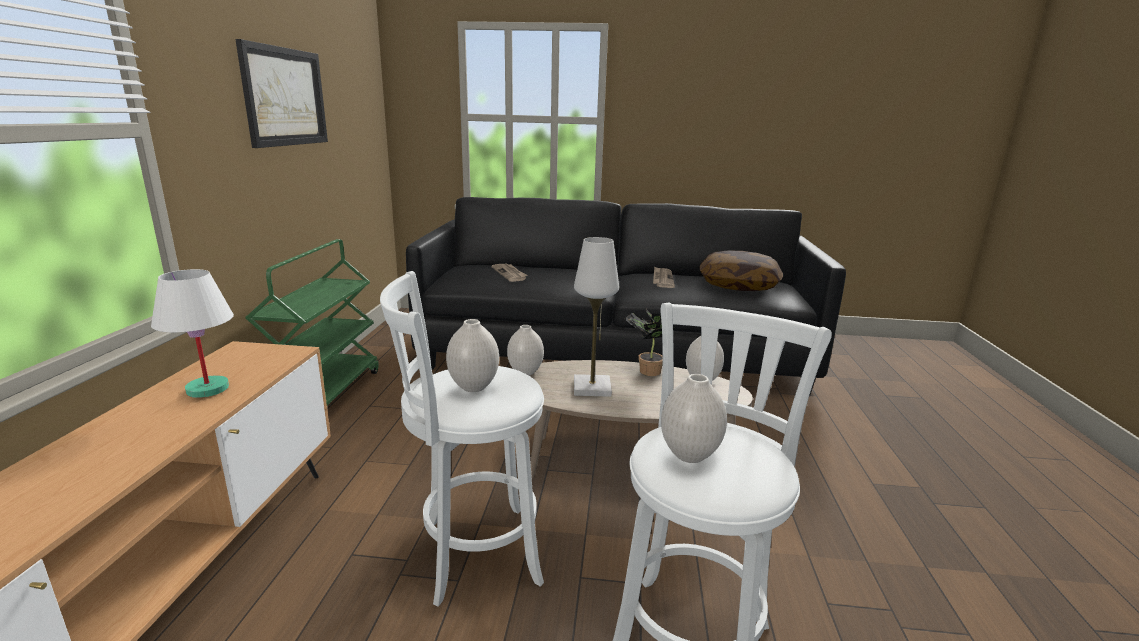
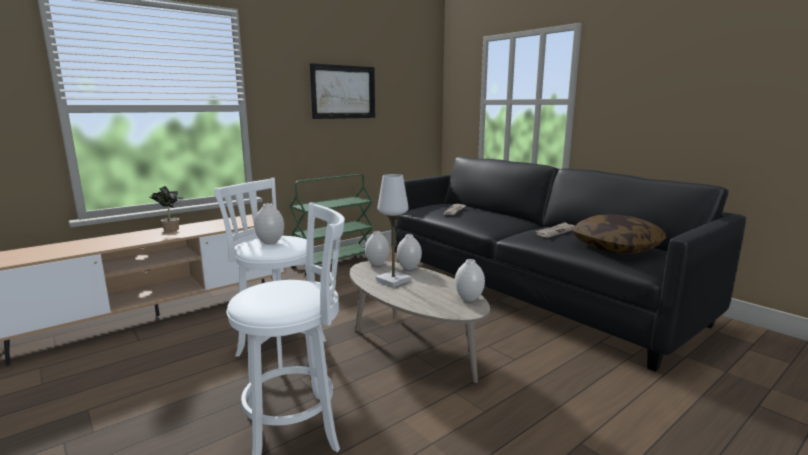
camera: 45 degrees right, 5 degrees down
white table lamp [151,269,234,398] -> none
potted plant [625,309,676,376] -> potted plant moved to [150,186,185,232]
white vase [661,374,727,463] -> white vase moved to [397,234,422,270]

